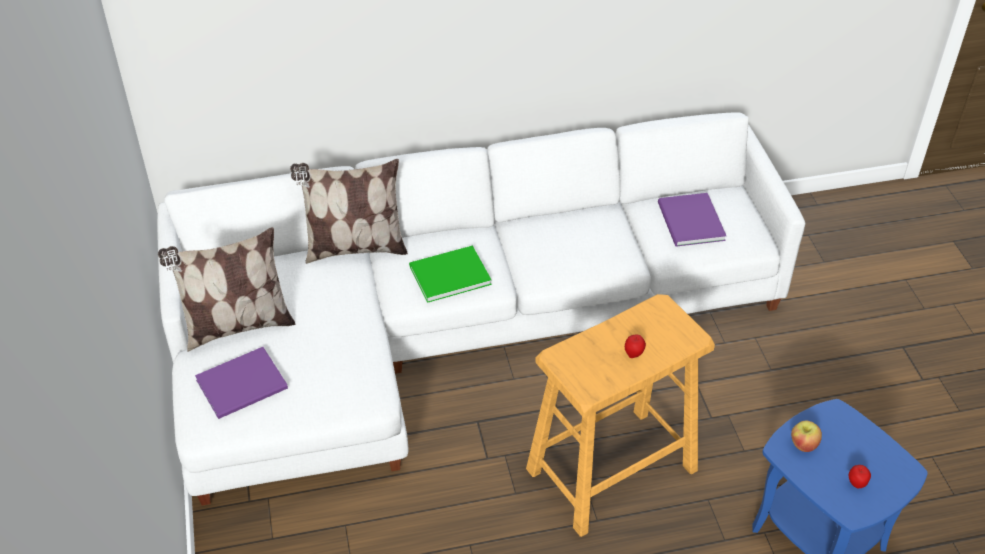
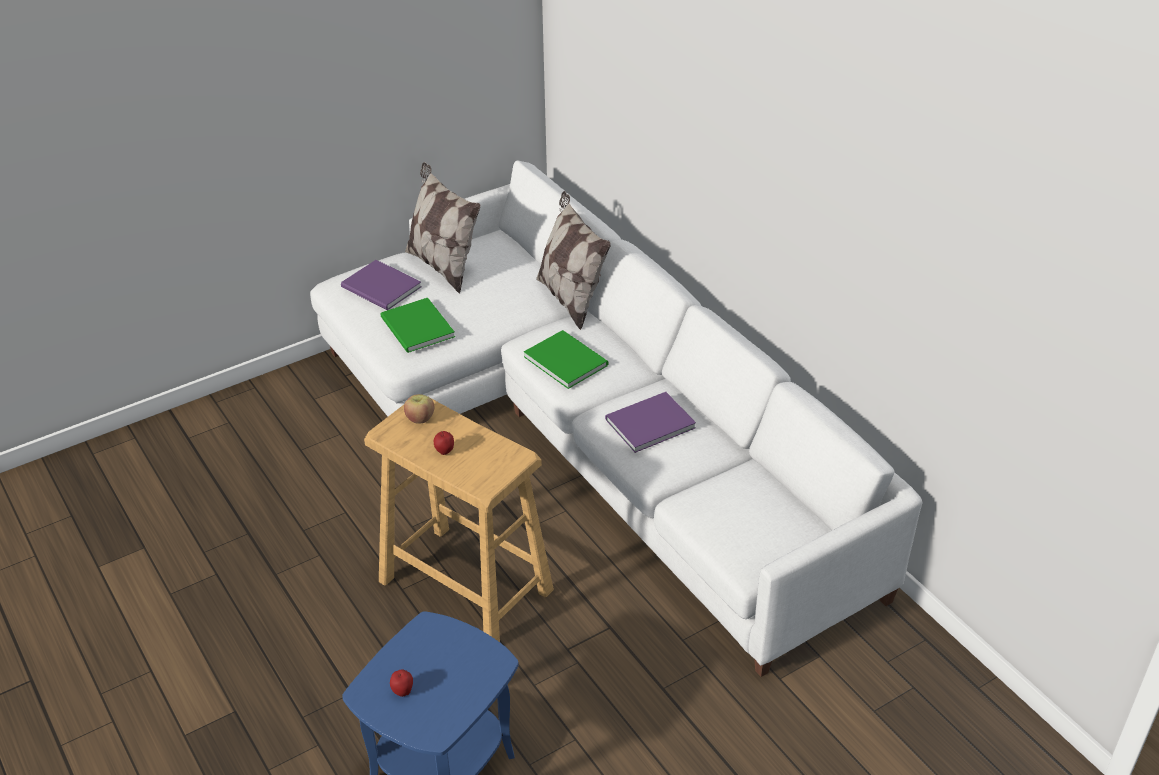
camera: 70 degrees right, 5 degrees down
purple book [658,193,726,247] -> purple book moved to [605,392,696,453]
apple [791,421,822,452] -> apple moved to [404,394,434,423]
none -> green book [381,298,455,353]

